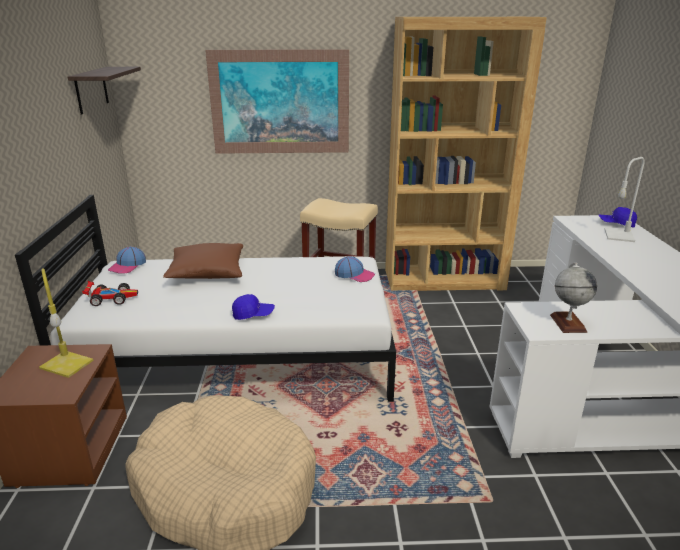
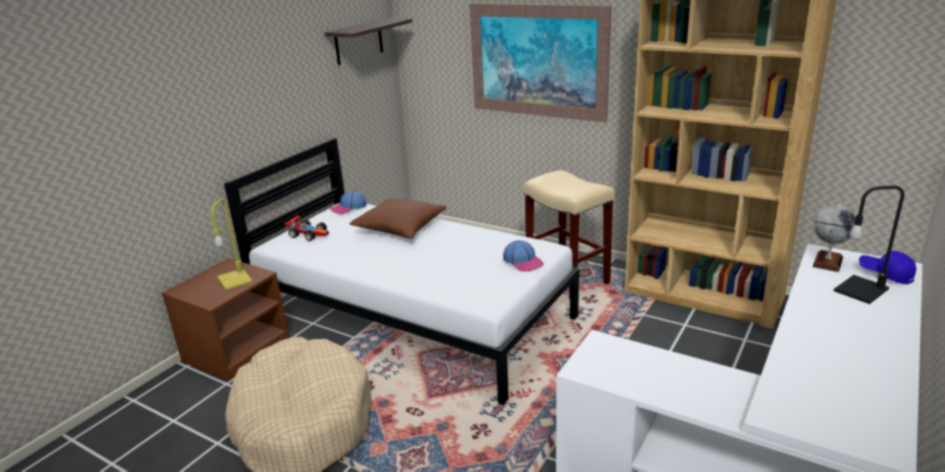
camera: 35 degrees right, 0 degrees up
blue cap [232,294,275,320] -> none
globe [550,263,597,333] -> globe moved to [813,202,856,272]
white table lamp [604,157,645,242] -> black table lamp [834,185,904,304]

